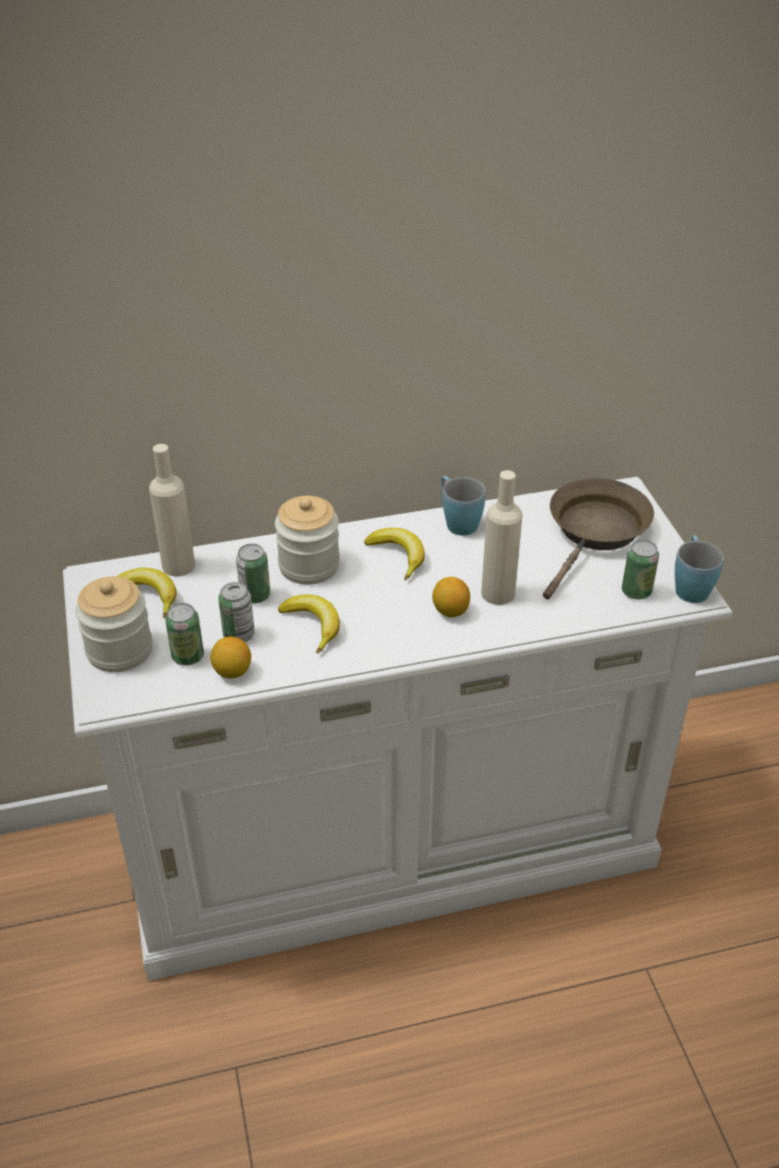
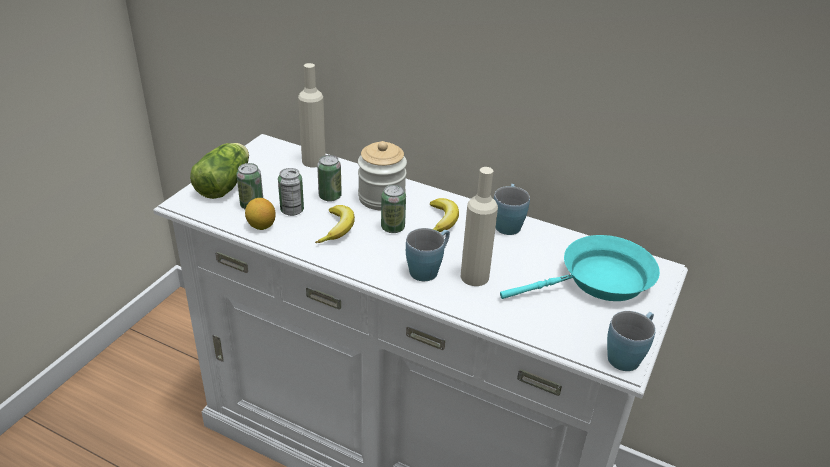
camera: 40 degrees right, 5 degrees down
jar [75,576,153,672] -> lettuce [190,143,249,199]
banana [117,568,176,618] -> none
lemon [432,577,470,618] -> blue mug [406,228,450,281]
brown frying pan [543,478,654,599] -> turquoise frying pan [500,235,660,301]
can [622,540,659,600] -> can moved to [381,185,406,233]

